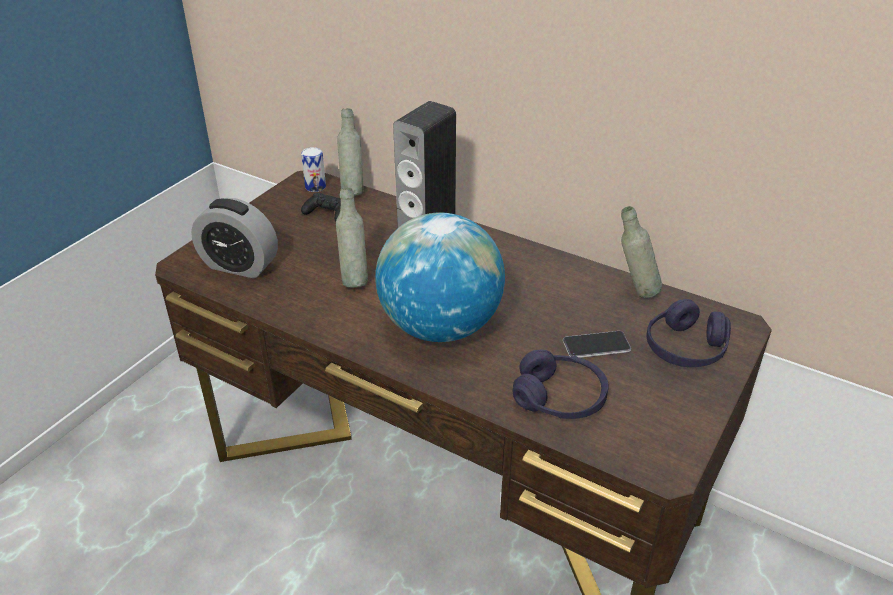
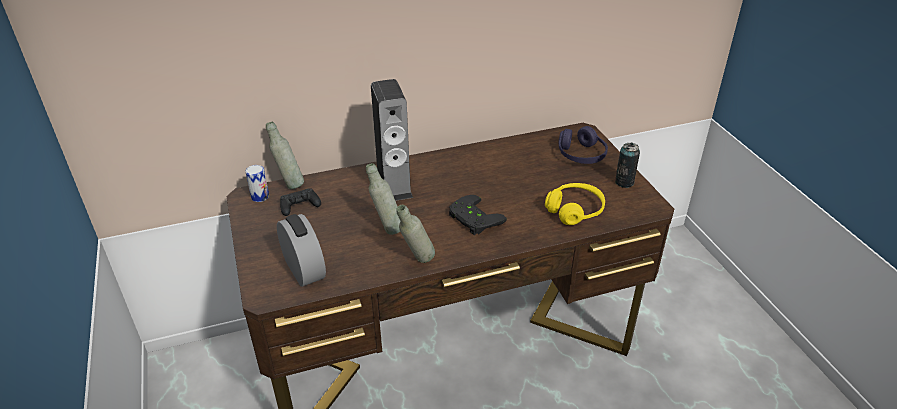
camera: 50 degrees left, 0 degrees up
alarm clock [191,198,278,278] -> alarm clock turned 90 degrees counterclockwise [277,214,326,287]
globe [375,212,505,342] -> black game controller [449,195,507,235]
purple headphones [513,350,608,419] -> yellow headphones [545,183,605,225]
phone [563,331,631,358] -> none
grey bottle [621,206,662,298] -> grey bottle moved to [396,205,435,263]
none -> can [615,143,640,188]

